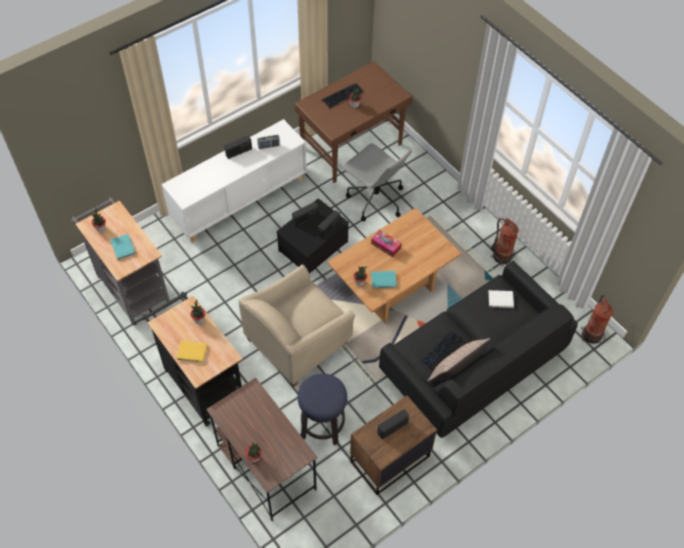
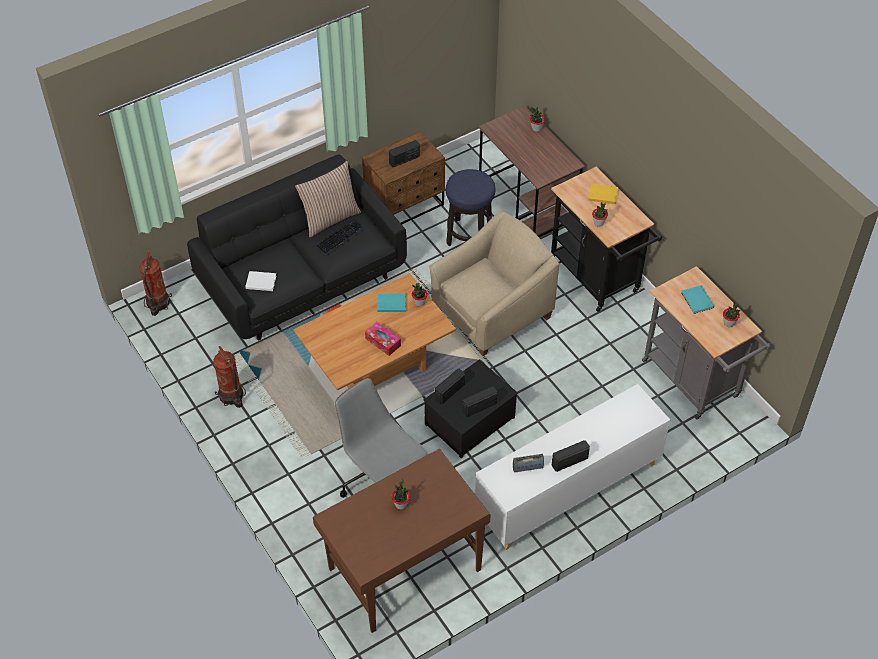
camera: 175 degrees left, 5 degrees down
keyboard [322,83,364,109] -> none

